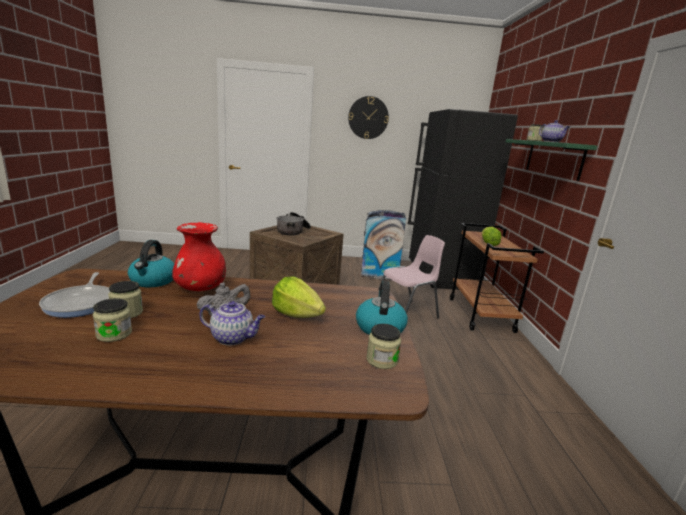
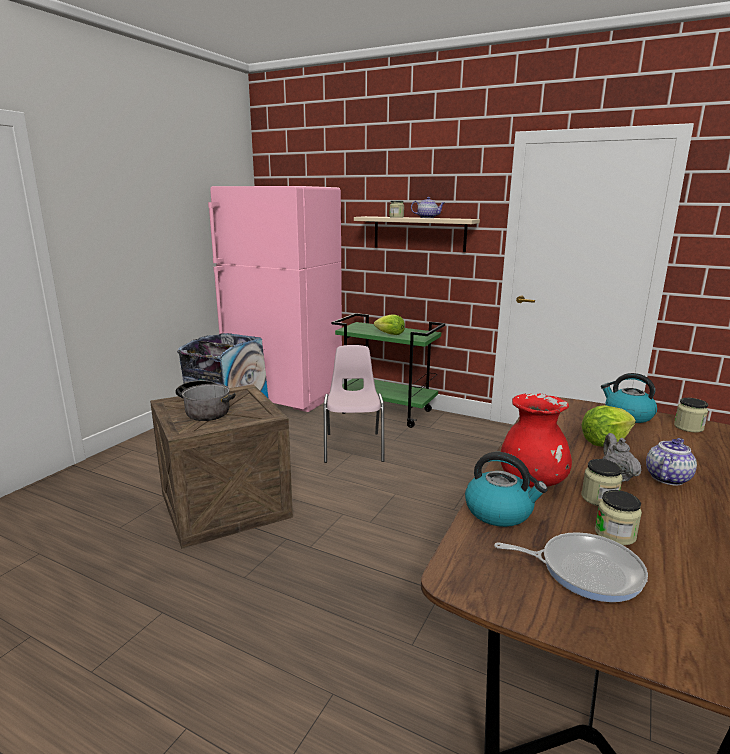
camera: 60 degrees left, 0 degrees up
jar [93,298,132,342] -> jar moved to [581,459,622,506]
wall clock [348,96,389,139] -> none
black fridge [408,109,518,290] -> pink fridge [208,186,342,412]
brown cart [450,223,544,333] -> green cart [332,313,445,428]
green shelf [506,139,597,181] -> beige shelf [354,216,480,252]

